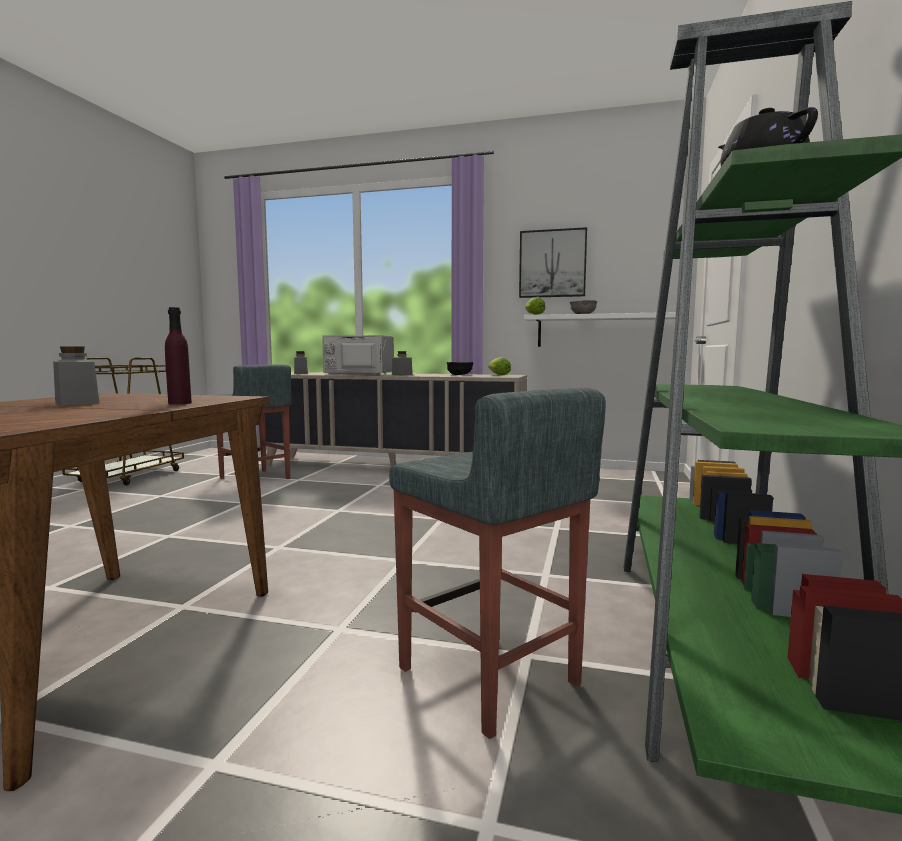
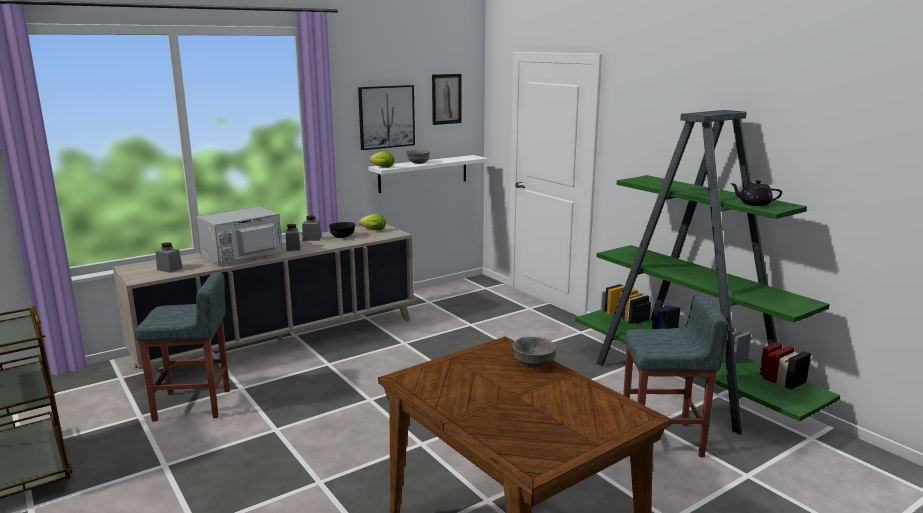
camera: 50 degrees left, 10 degrees up
grey jar [53,346,99,406] -> grey jar moved to [302,216,321,241]
purple bottle [165,307,192,405] -> grey bowl [513,337,557,368]
none -> picture [432,74,461,125]

